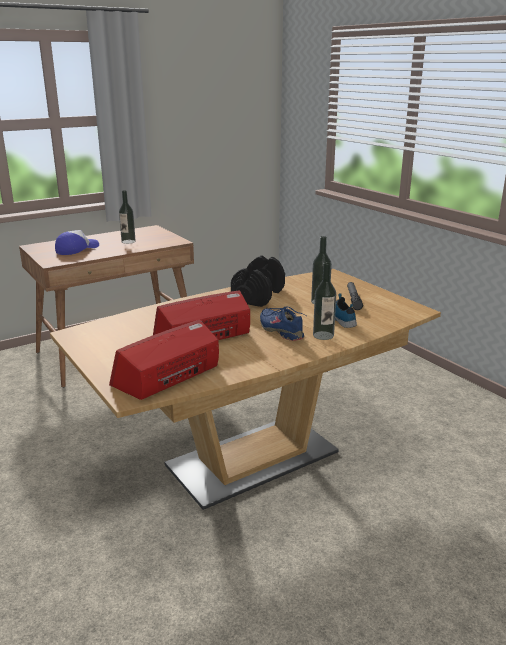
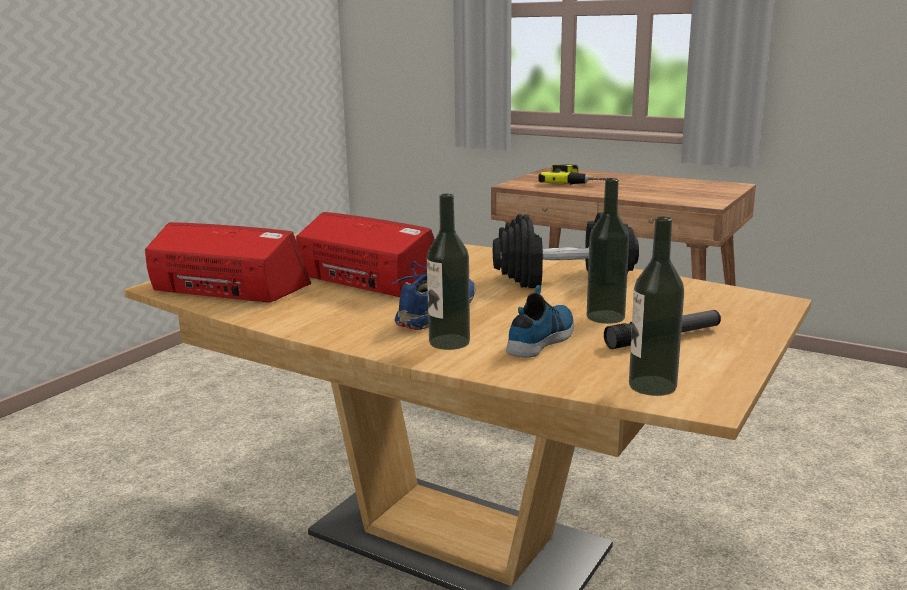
camera: 65 degrees right, 5 degrees down
cap [55,230,99,255] -> power drill [538,164,607,185]
bottle [119,190,136,244] -> bottle moved to [629,217,684,396]

